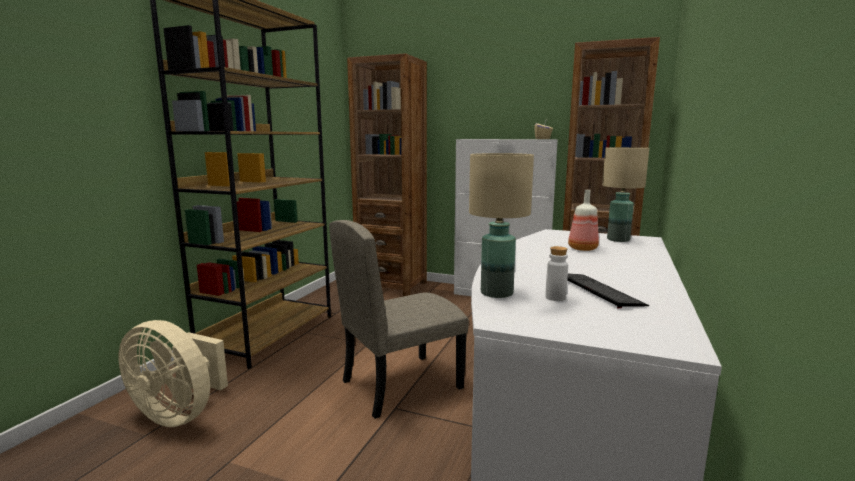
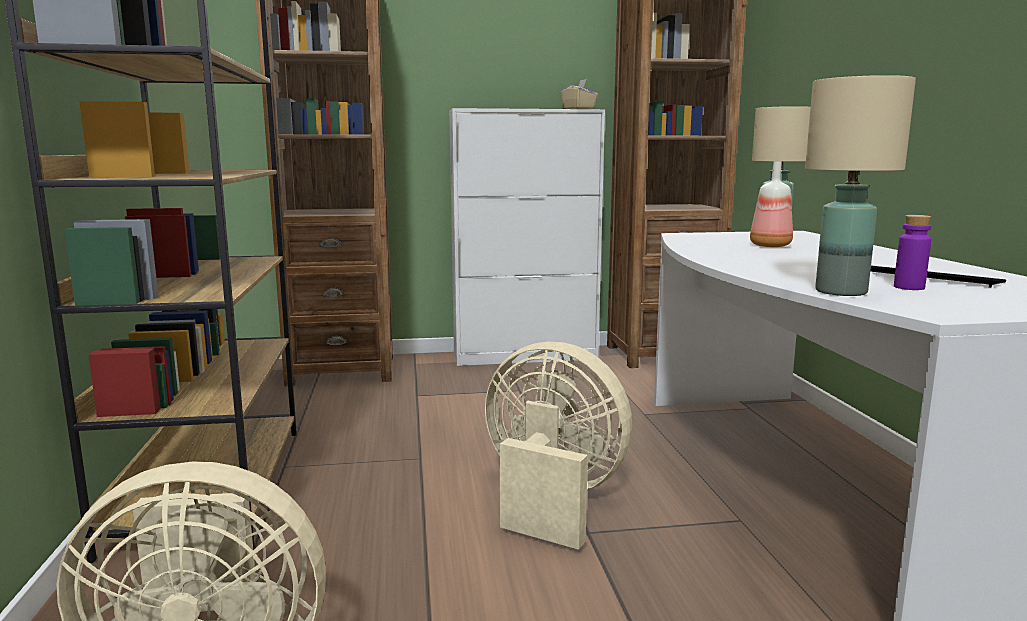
camera: 30 degrees left, 0 degrees up
beige chair [329,220,469,419] -> beige fan [485,342,632,550]
white bottle [545,246,568,301] -> purple bottle [894,215,931,290]

